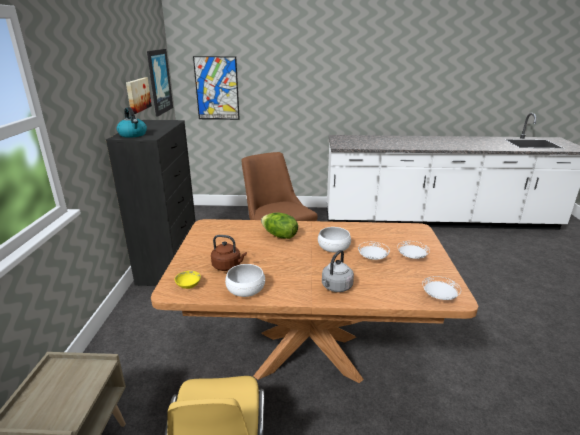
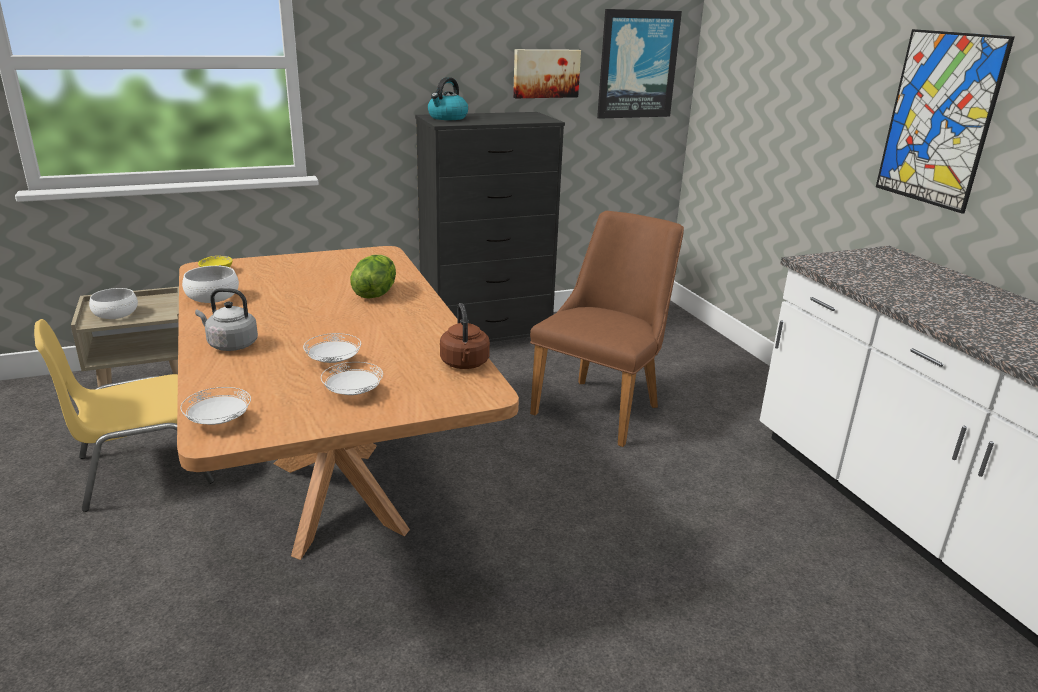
camera: 65 degrees right, 0 degrees up
picture [193,56,240,120] -> picture moved to [876,29,1015,214]
brown kettle [211,235,247,271] -> brown kettle moved to [440,303,490,369]
white bowl [318,227,351,253] -> white bowl moved to [89,288,138,319]

